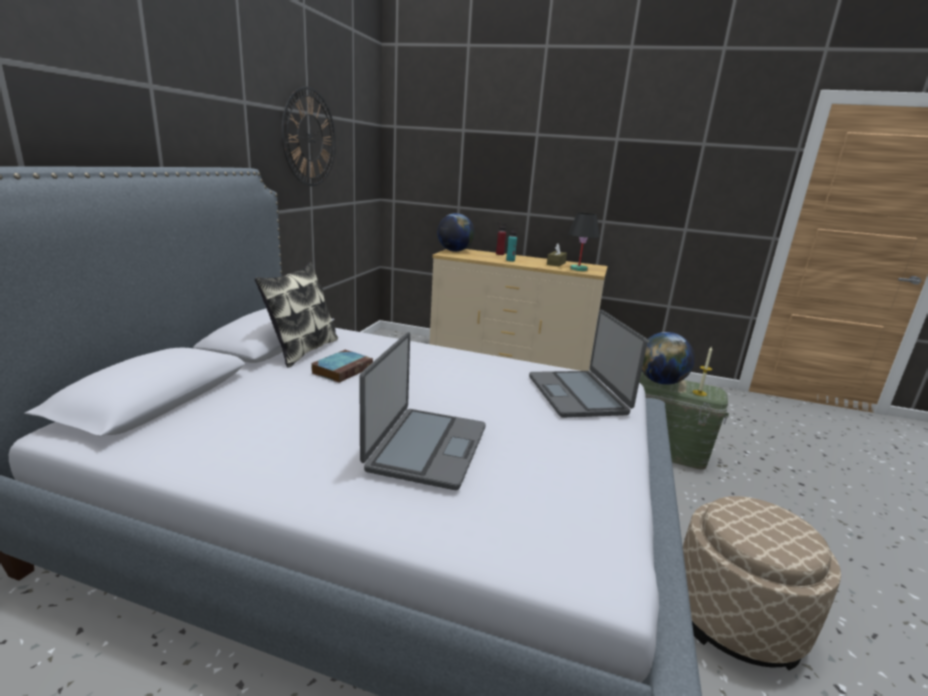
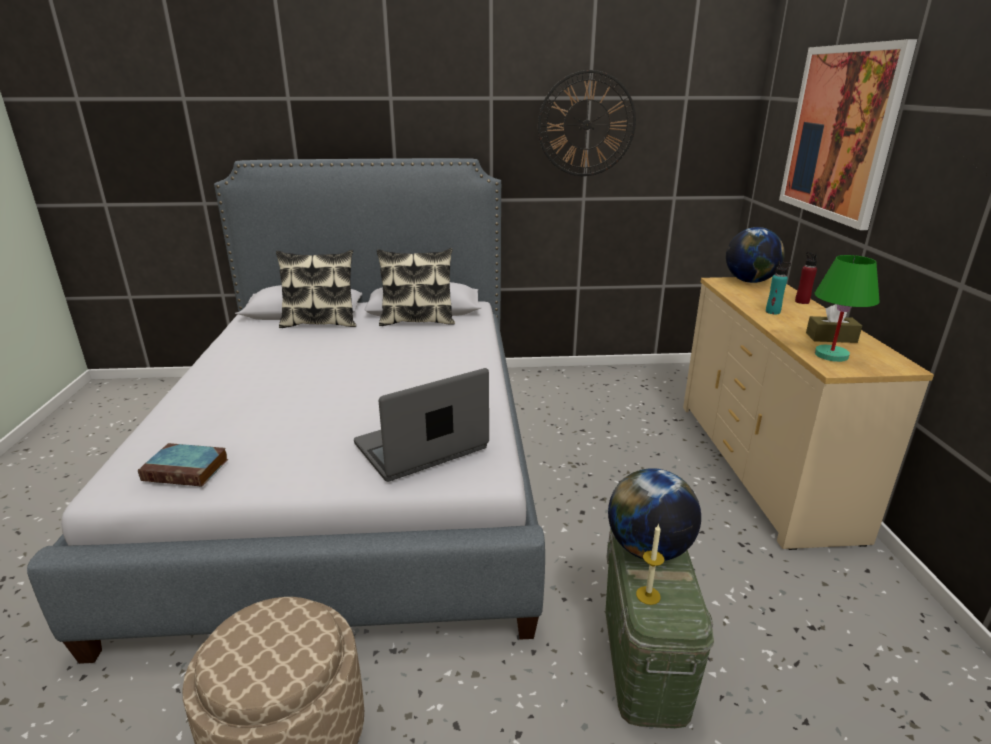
camera: 70 degrees right, 5 degrees up
book [311,350,373,383] -> book moved to [138,443,228,487]
laptop [359,332,486,490] -> none
black table lamp [568,213,600,271] -> green table lamp [815,255,880,362]
none -> pillow [276,250,356,328]
none -> picture [779,39,917,230]

